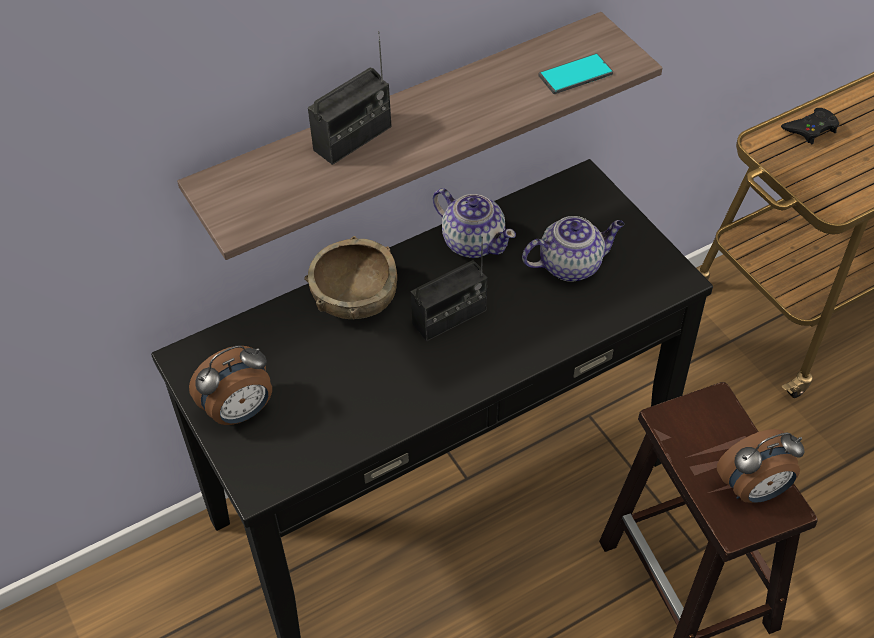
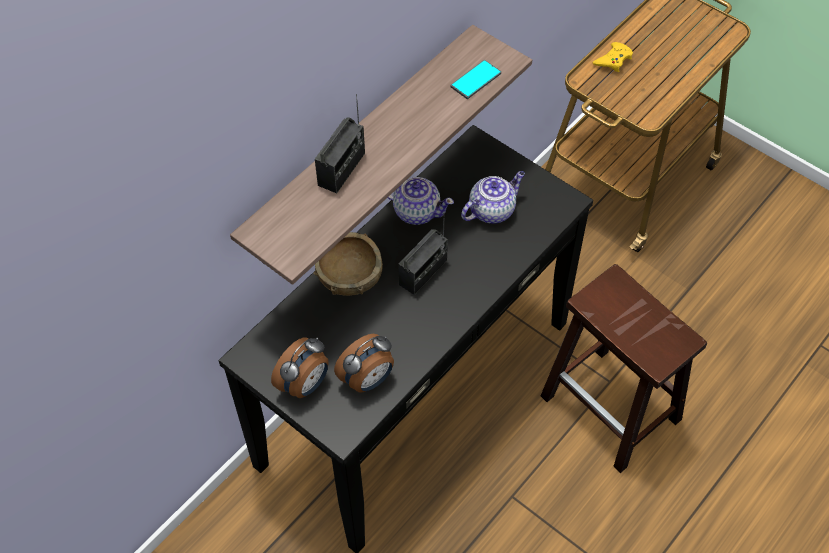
camera: 20 degrees left, 5 degrees up
alarm clock [717,429,805,503] -> alarm clock moved to [334,334,394,392]
black game controller [781,108,839,144] -> yellow game controller [592,42,633,72]

